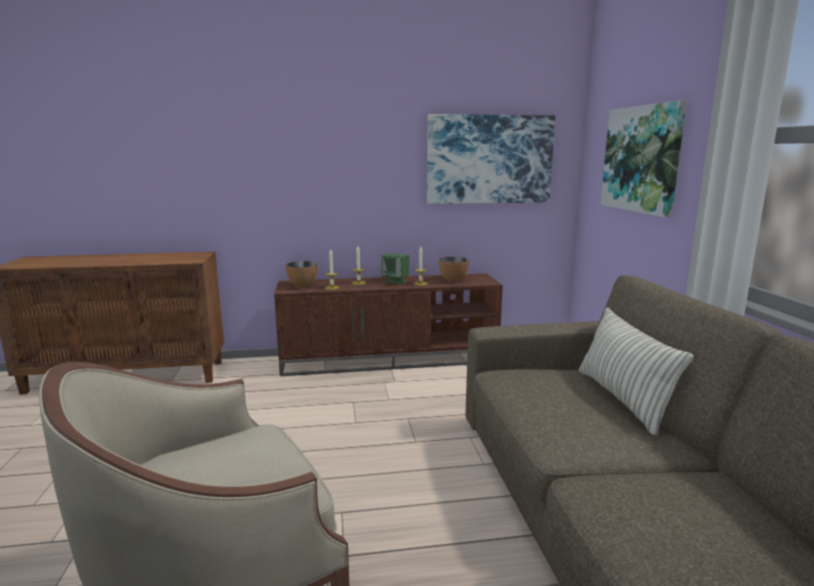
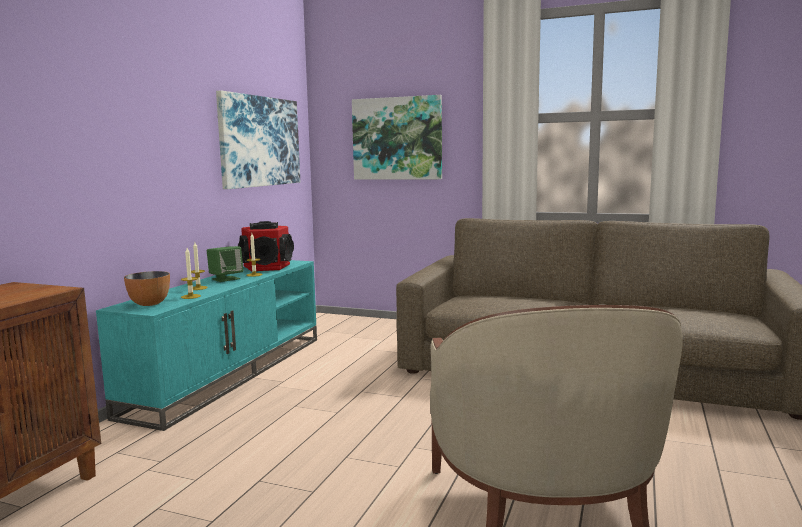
camera: 60 degrees left, 5 degrees down
brown tv stand [274,273,503,376] -> turquoise tv stand [96,260,317,431]
bowl [439,257,469,281] -> speaker [238,221,294,271]
pillow [579,308,694,436] -> none

